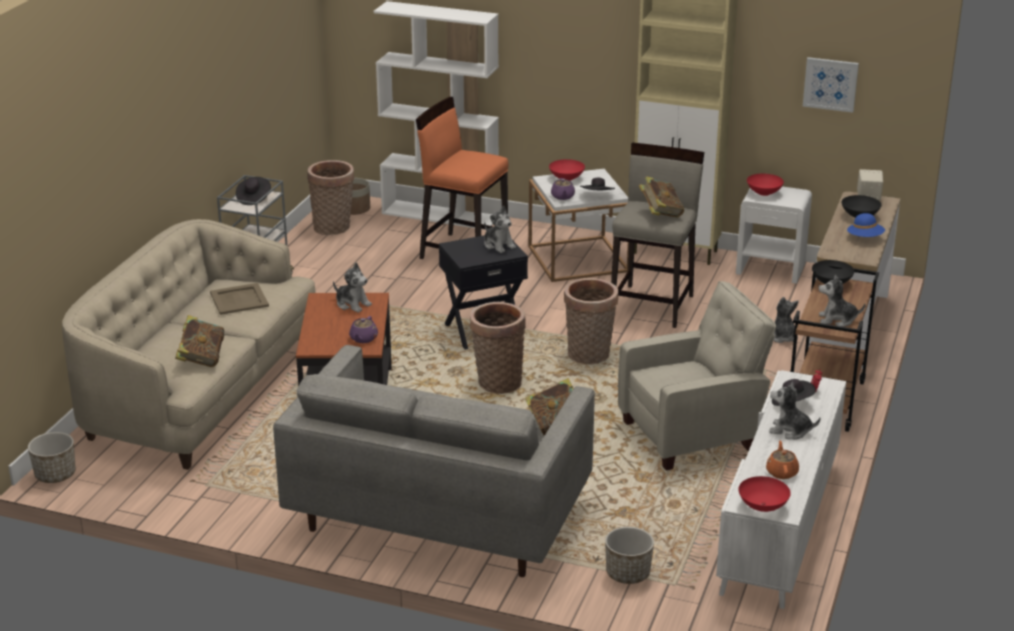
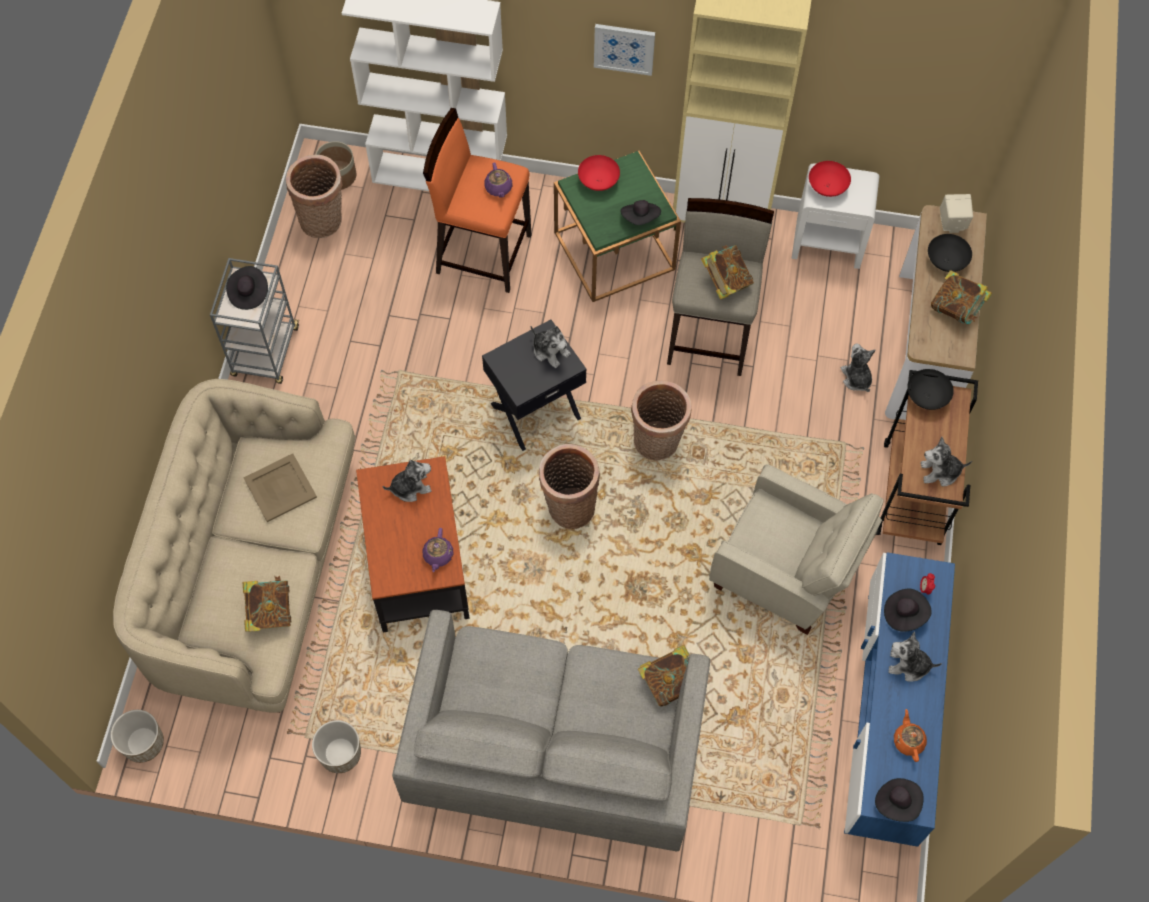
camera: 10 degrees left, 35 degrees up
plush toy [333,263,372,313] -> plush toy turned 45 degrees counterclockwise [383,460,432,502]
white side table [529,169,629,282] -> green side table [554,151,681,302]
purple teapot [551,178,575,200] -> purple teapot moved to [484,163,512,198]
planter [605,527,654,584] -> planter moved to [312,720,361,773]
beige armchair [618,281,776,471] -> beige armchair turned 60 degrees clockwise [709,464,884,635]
white tv stand [716,370,846,609] -> blue tv stand [844,552,955,847]
red bowl [738,476,791,512] -> black hat [875,778,924,822]
picture [803,57,859,113] -> picture moved to [594,24,655,76]
blue hat [847,213,885,237] -> book [931,270,992,324]

